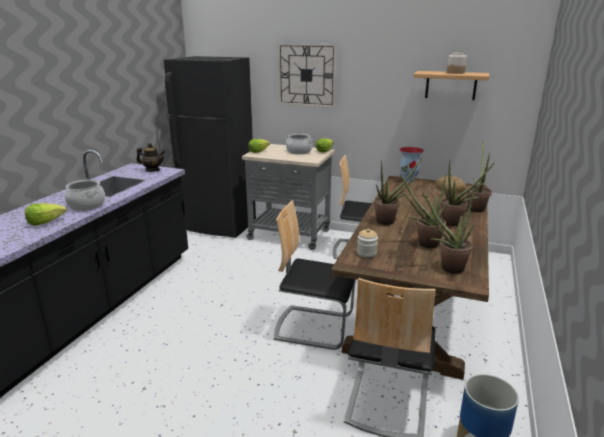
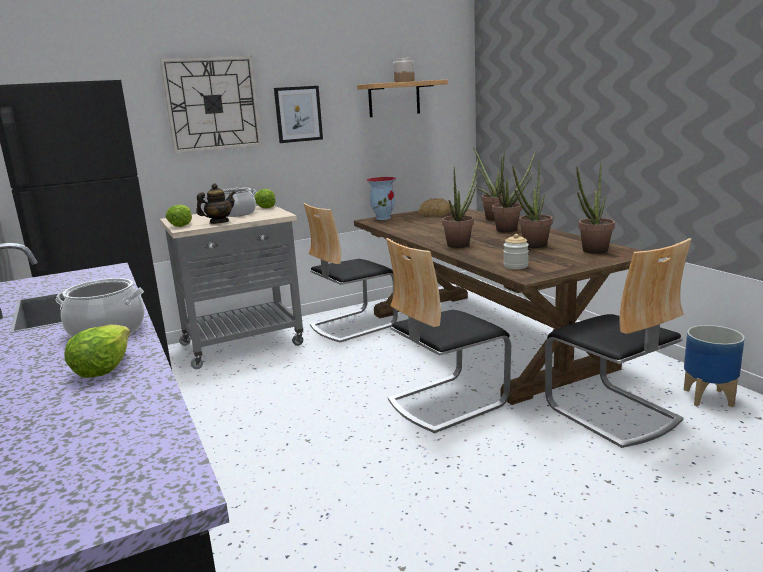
camera: 45 degrees left, 5 degrees down
teapot [137,143,165,172] -> teapot moved to [196,183,235,224]
none -> picture [274,86,323,143]

